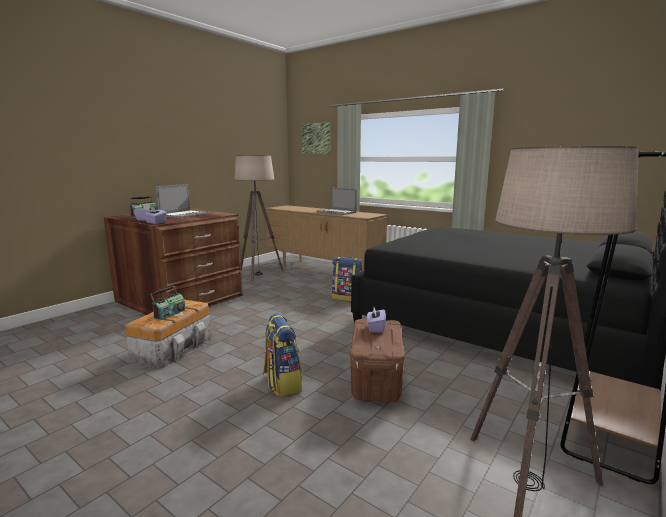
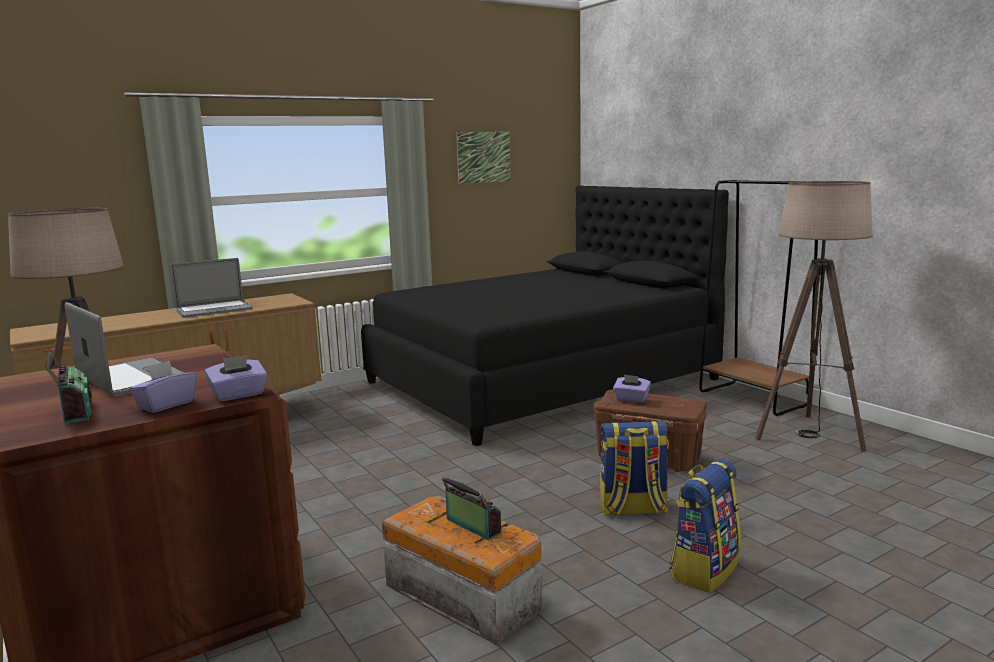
camera: 70 degrees left, 0 degrees up
picture [302,122,331,154] -> picture moved to [456,132,511,184]
backpack [332,257,363,302] -> backpack moved to [669,459,741,593]

